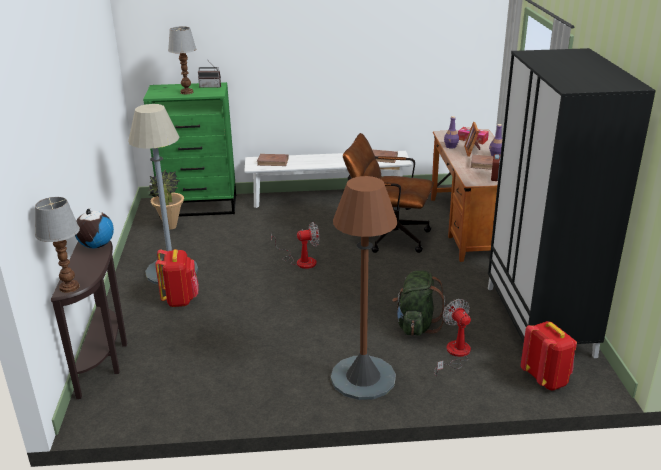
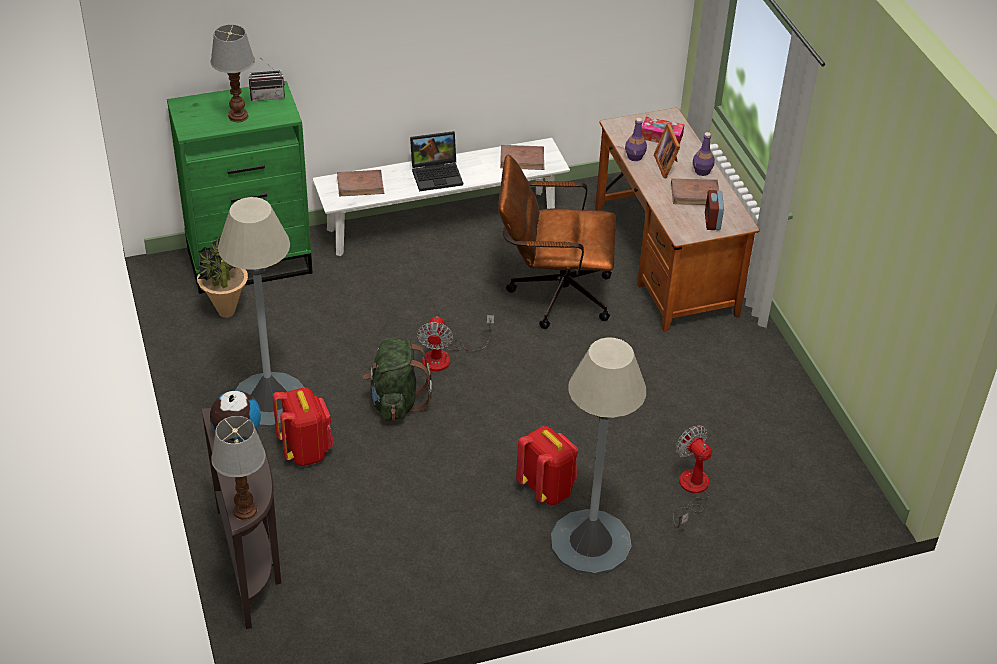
camera: 15 degrees left, 15 degrees up
fan [271,222,319,269] -> fan turned 120 degrees clockwise [417,315,494,371]
brown floor lamp [331,176,397,400] -> grey floor lamp [551,337,646,576]
green backpack [392,270,446,336] -> green backpack moved to [363,337,432,421]
black wardrobe [488,48,656,358] -> none
red backpack [521,321,577,390] -> red backpack moved to [516,426,578,505]
none -> laptop [410,131,463,191]

